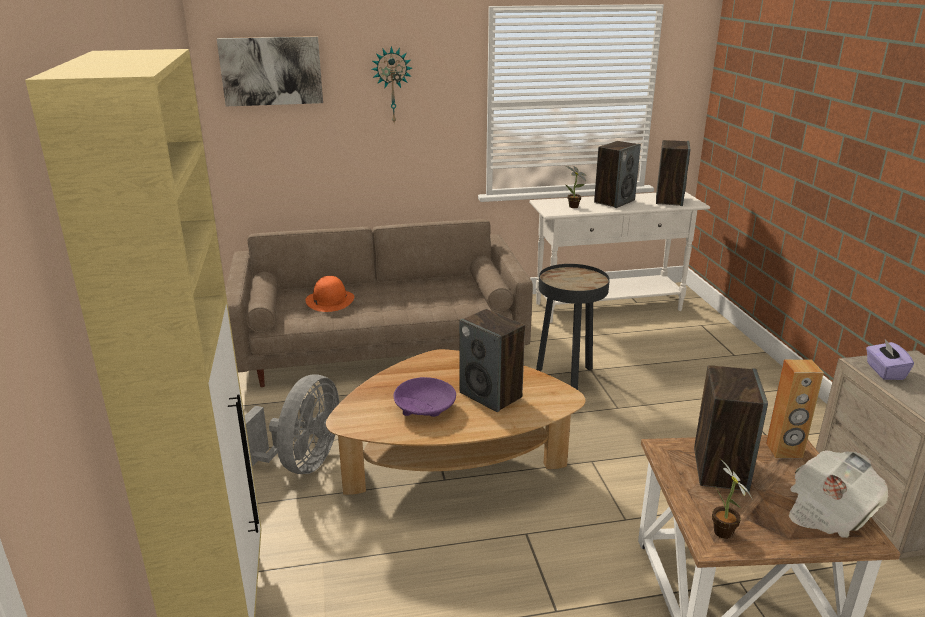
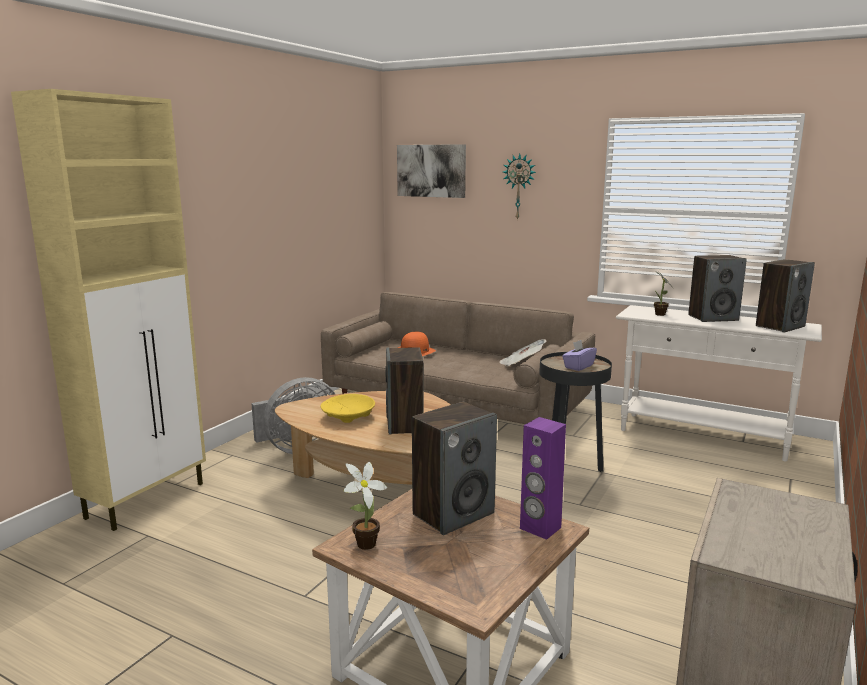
camera: 40 degrees right, 10 degrees down
purple bowl [393,377,456,417] -> yellow bowl [321,394,375,423]
brown speaker [766,359,824,458] -> purple speaker [520,417,566,540]
newspaper [789,450,888,538] -> newspaper moved to [499,339,547,366]
purple tissue box [866,339,914,380] -> purple tissue box moved to [562,340,597,371]

